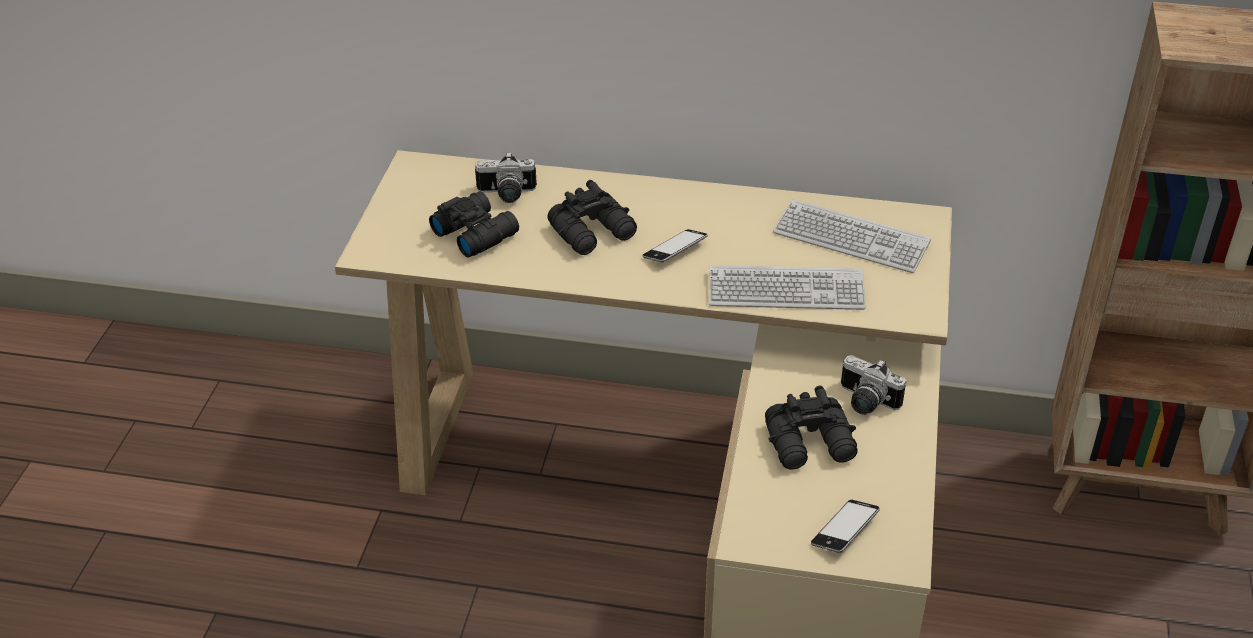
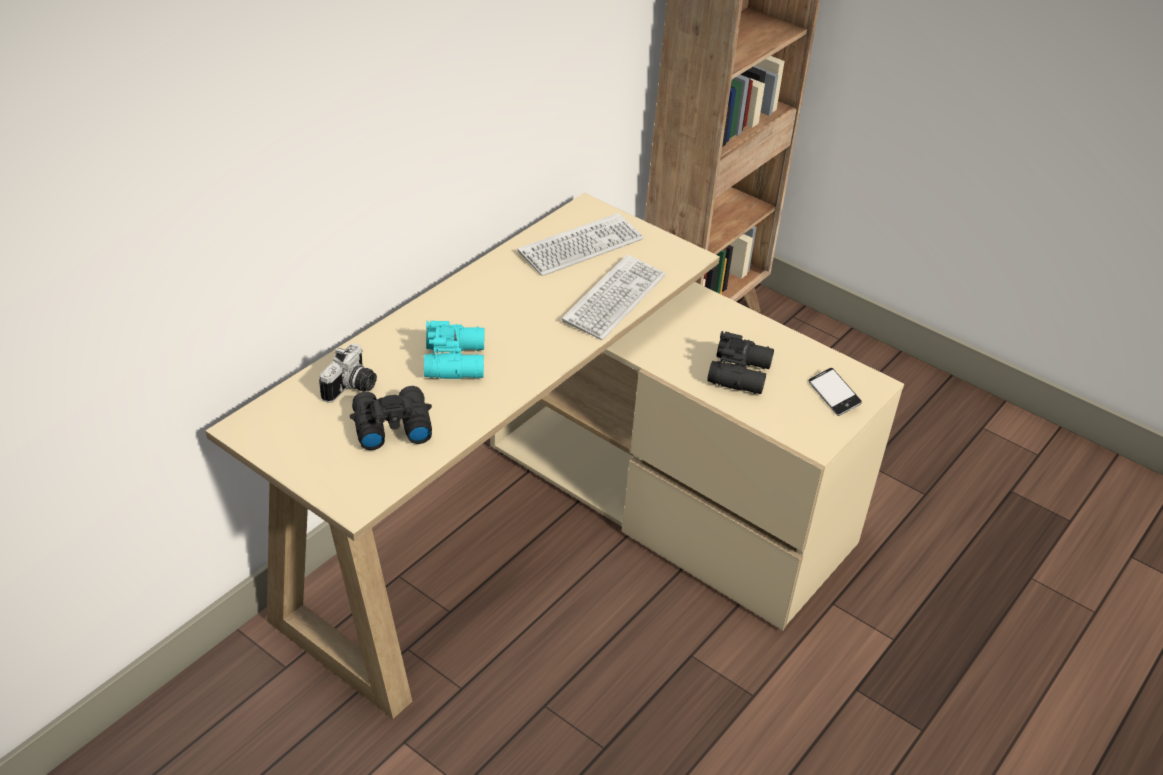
camera: 65 degrees left, 0 degrees up
black binoculars [547,180,637,255] -> turquoise binoculars [424,320,485,379]
phone [643,229,708,262] -> none
camera [841,355,906,415] -> none

